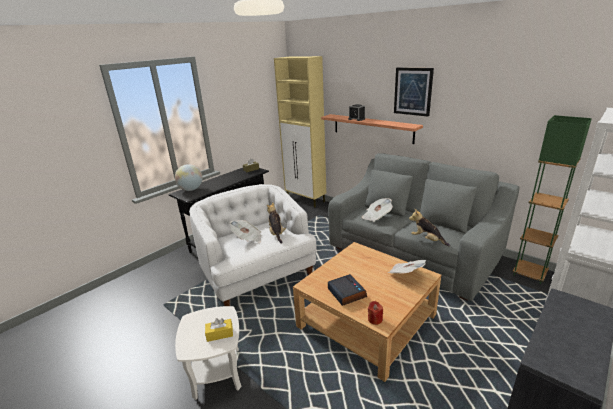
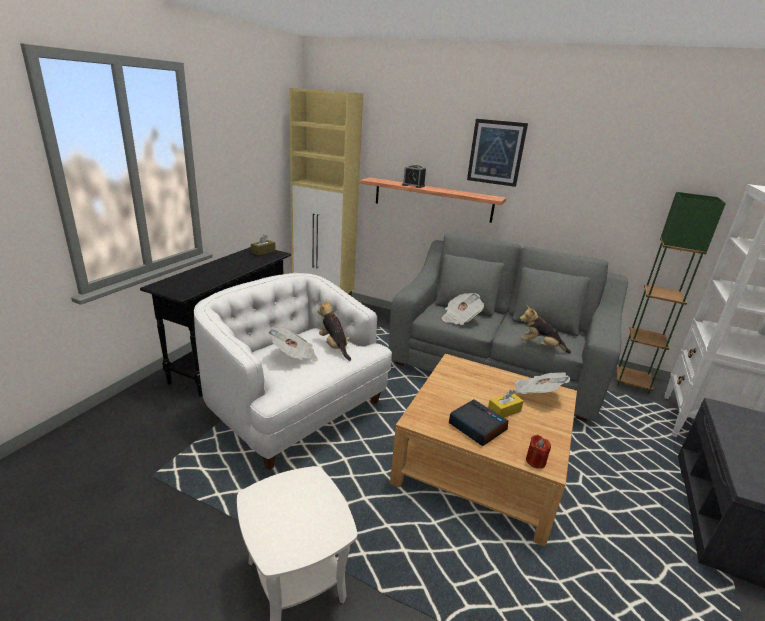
camera: 20 degrees left, 0 degrees up
globe [175,164,202,191] -> none
yellow tissue box [205,318,233,342] -> yellow tissue box moved to [488,390,524,418]

